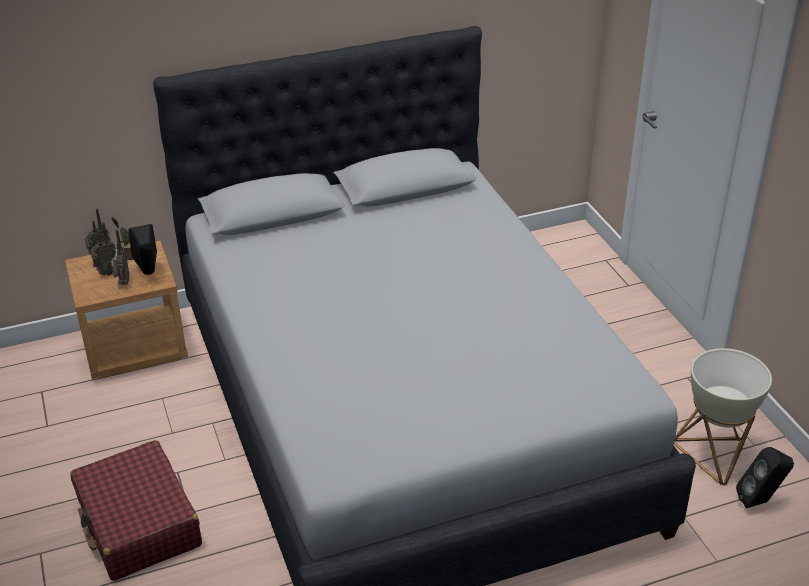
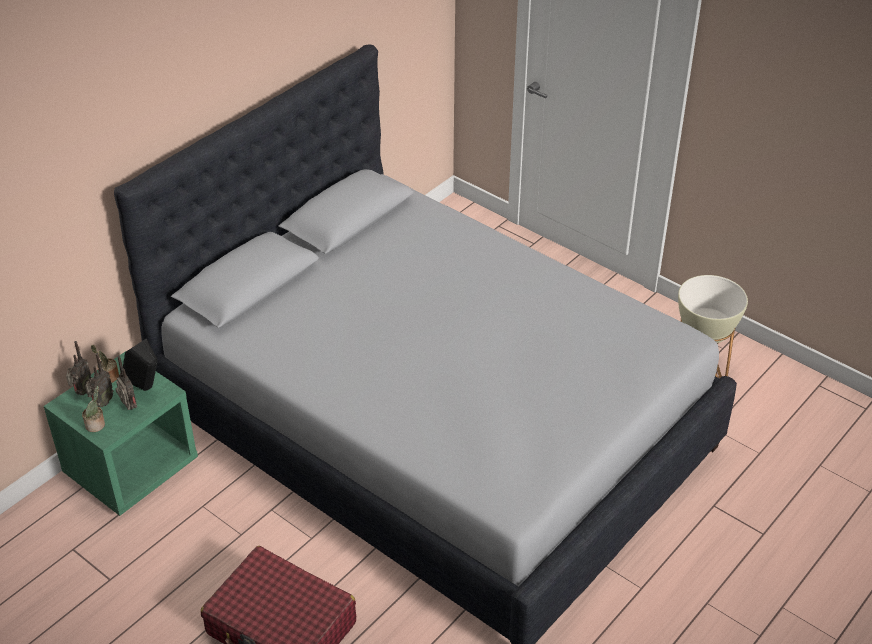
camera: 30 degrees left, 5 degrees up
brown nightstand [65,241,188,379] -> green nightstand [44,351,198,516]
black speaker [736,447,794,509] -> none
none -> potted plant [82,386,105,432]

